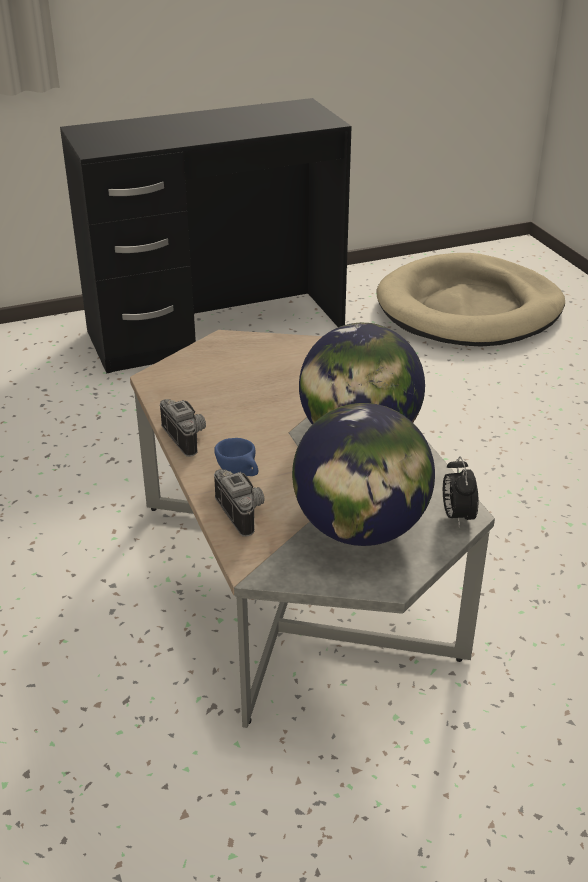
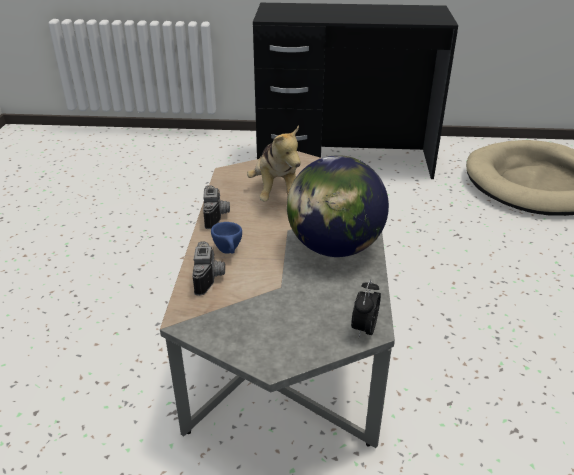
camera: 25 degrees right, 0 degrees up
globe [292,403,435,546] -> none
none -> plush toy [247,125,301,201]

